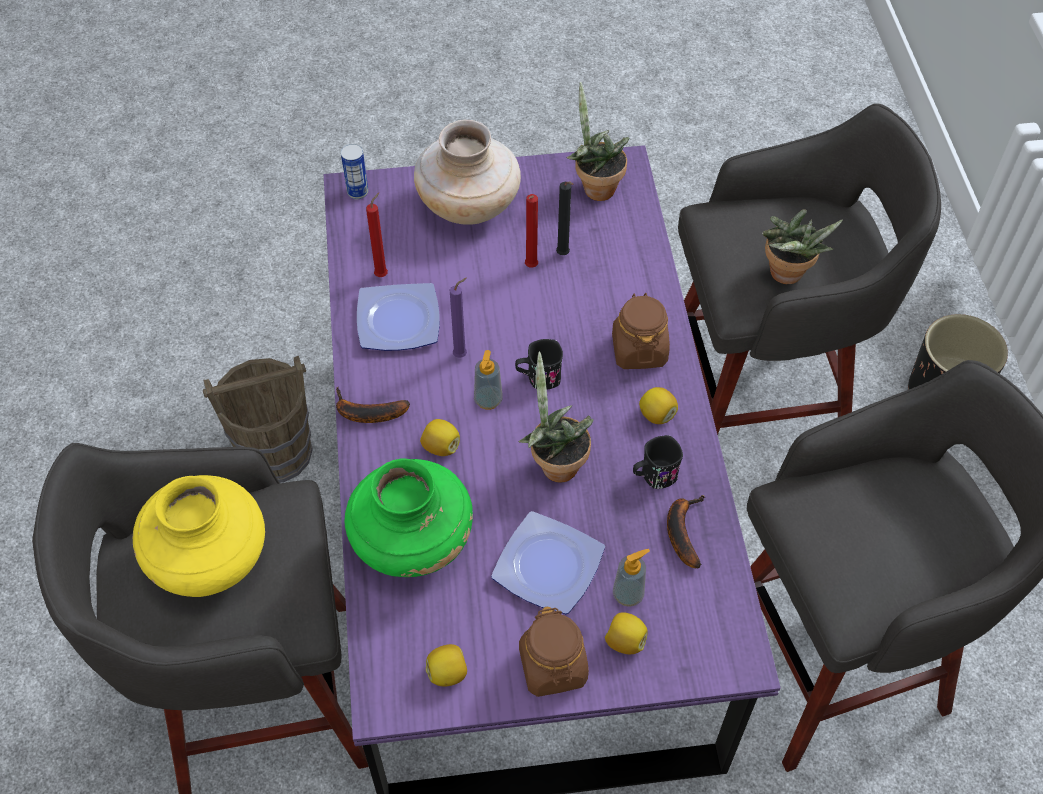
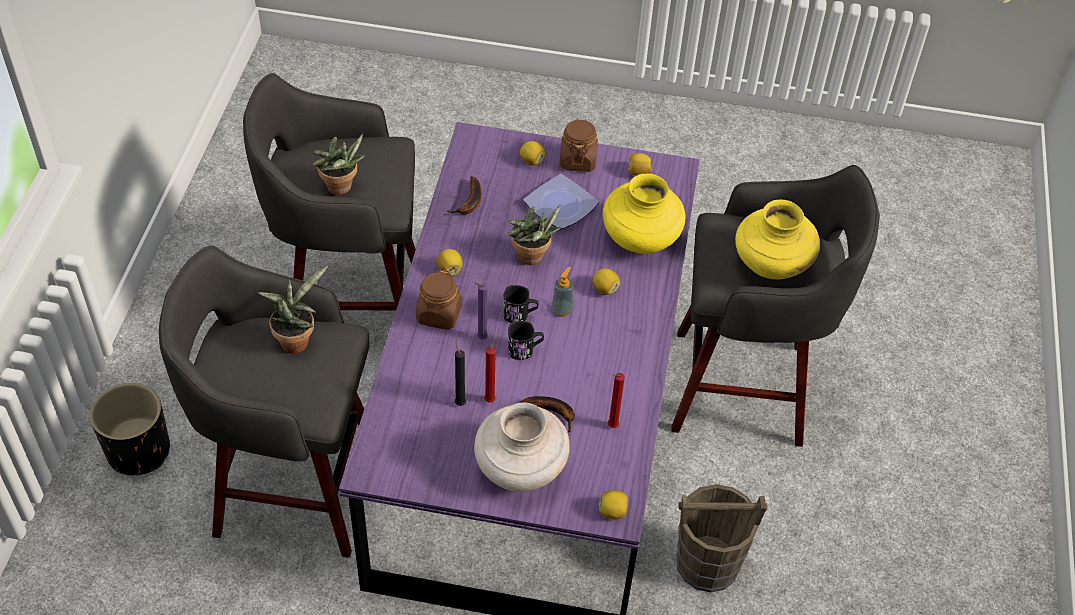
camera: 165 degrees left, 5 degrees down
banana [336,387,410,423] -> banana moved to [520,396,575,433]
can [341,144,368,199] -> lemon [599,490,628,519]
green vase [344,459,473,577] -> yellow vase [603,174,685,254]
plate [357,283,440,351] -> none
purple candle [450,277,467,358] -> purple candle moved to [474,281,488,340]
potted plant [566,82,629,201] -> potted plant moved to [313,134,365,195]
soap dispenser [613,549,650,607] -> none
black mug [633,435,683,489] -> black mug moved to [508,321,544,360]

